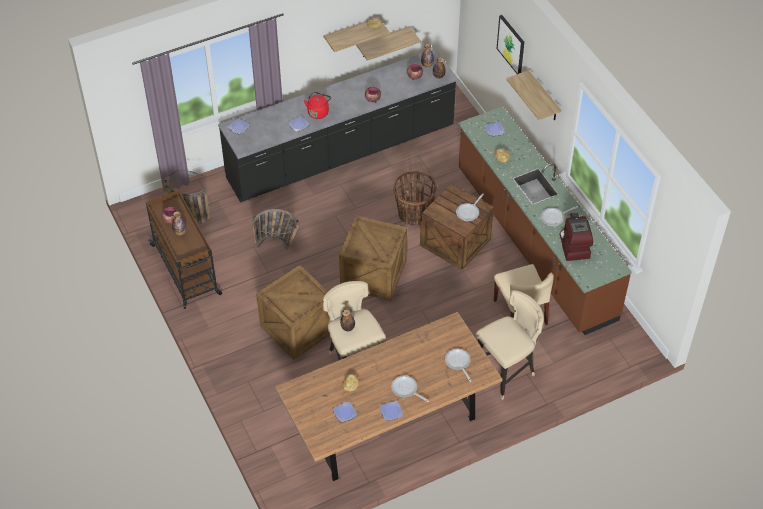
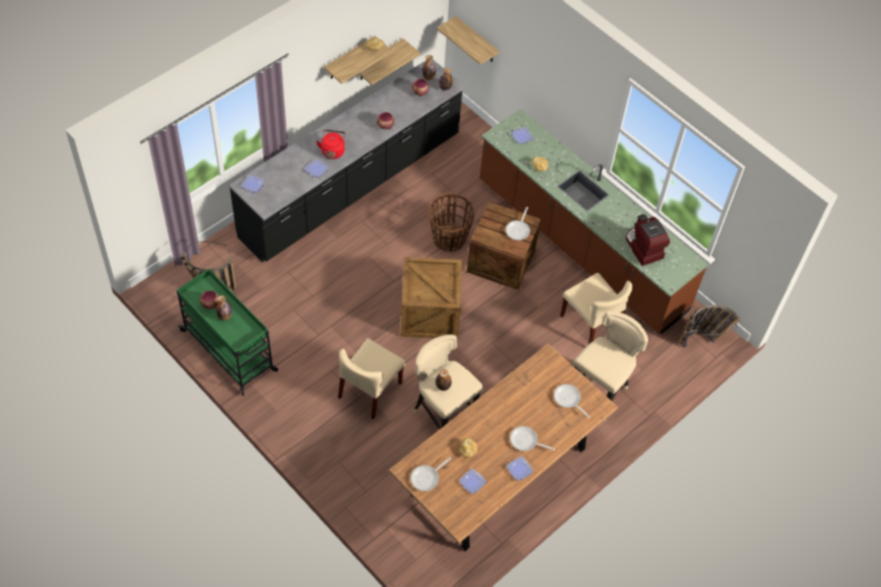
camera: 20 degrees left, 5 degrees up
brown cart [146,190,222,309] -> green cart [177,269,278,396]
basket [252,209,300,249] -> basket moved to [680,305,740,348]
crate [256,265,330,360] -> beige chair [338,338,406,420]
picture [497,15,524,74] -> none
shelf [506,70,561,120] -> shelf moved to [437,16,500,65]
frying pan [541,206,578,226] -> frying pan moved to [410,457,451,491]

